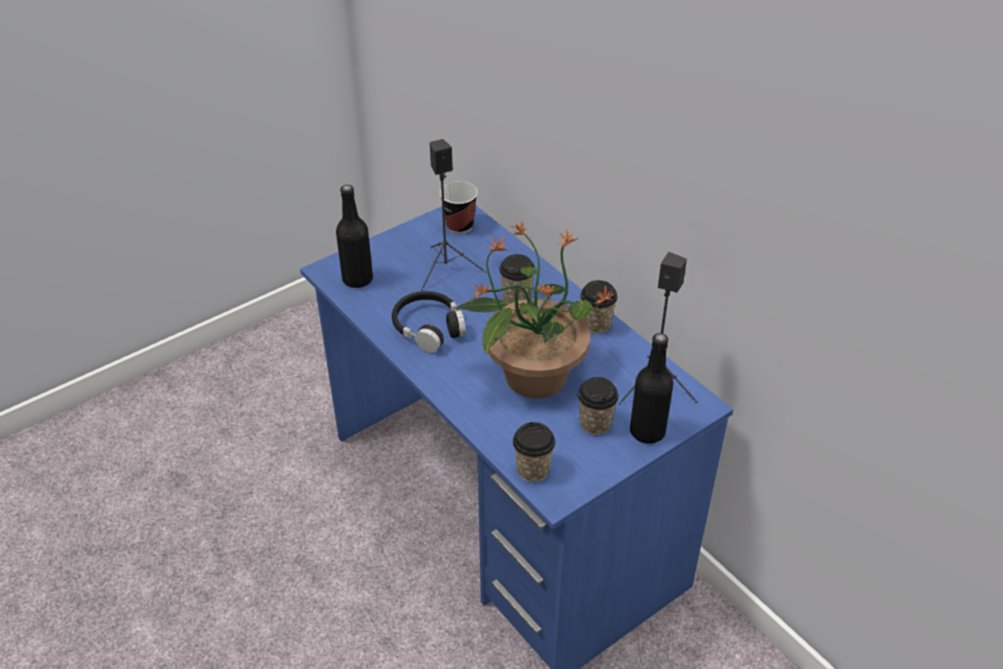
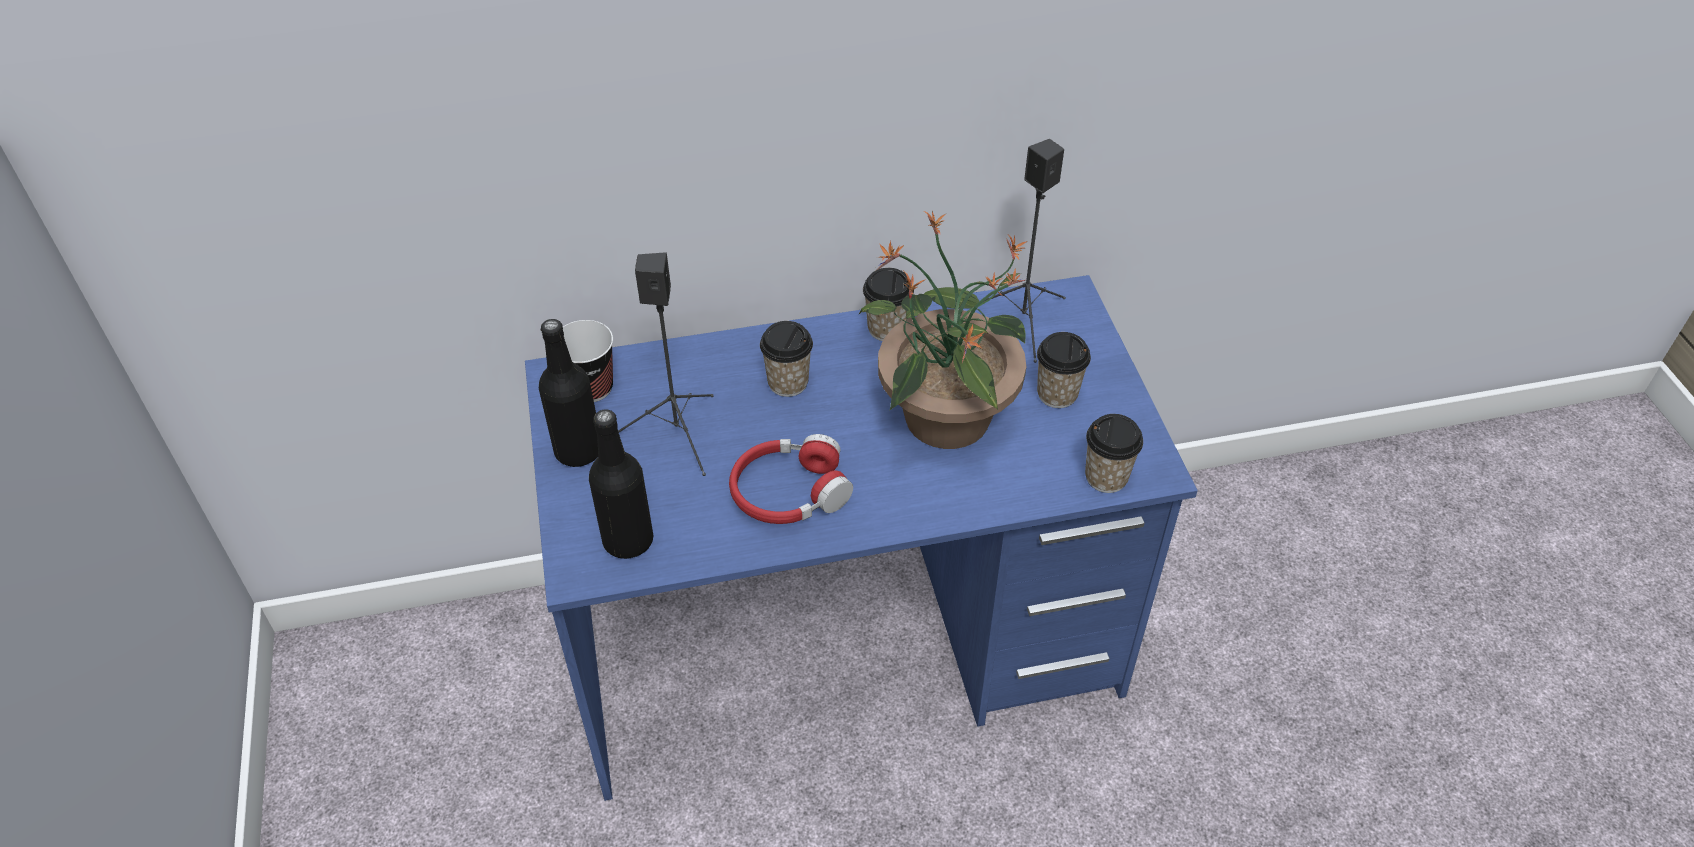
camera: 65 degrees left, 5 degrees up
black headphones [392,291,466,353] -> red headphones [729,434,853,524]
black bottle [630,333,673,444] -> black bottle moved to [539,319,599,467]

